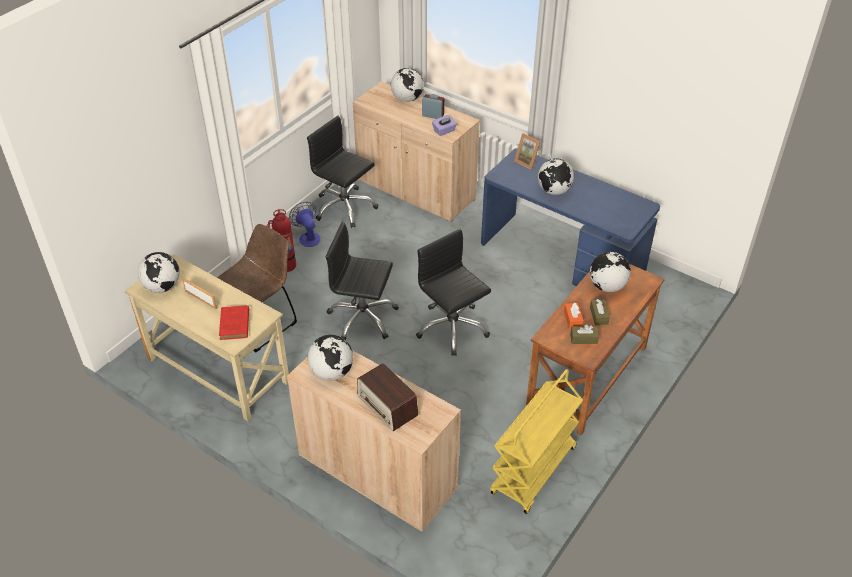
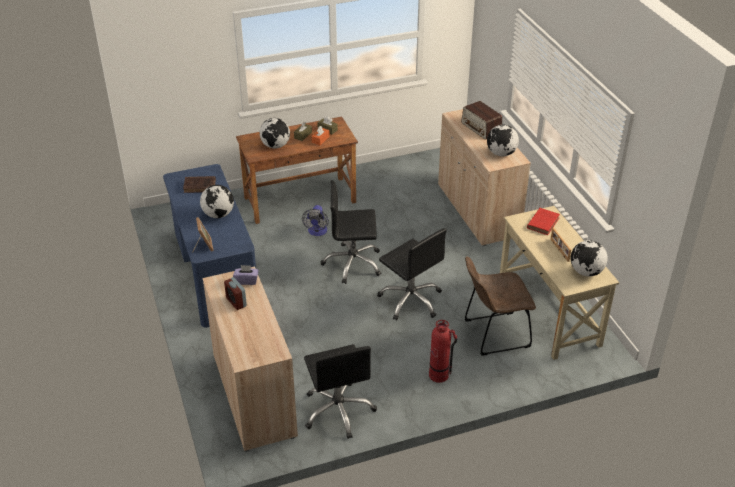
camera: 145 degrees left, 5 degrees down
fan [289,202,320,247] -> fan moved to [302,205,329,236]
radio [357,363,418,431] -> radio turned 150 degrees clockwise [461,101,502,140]
globe [391,68,424,102] -> none
black office chair [416,229,491,356] -> black office chair turned 90 degrees clockwise [321,180,381,284]
yellow cart [490,369,583,514] -> none
none -> brown book [183,176,216,193]

